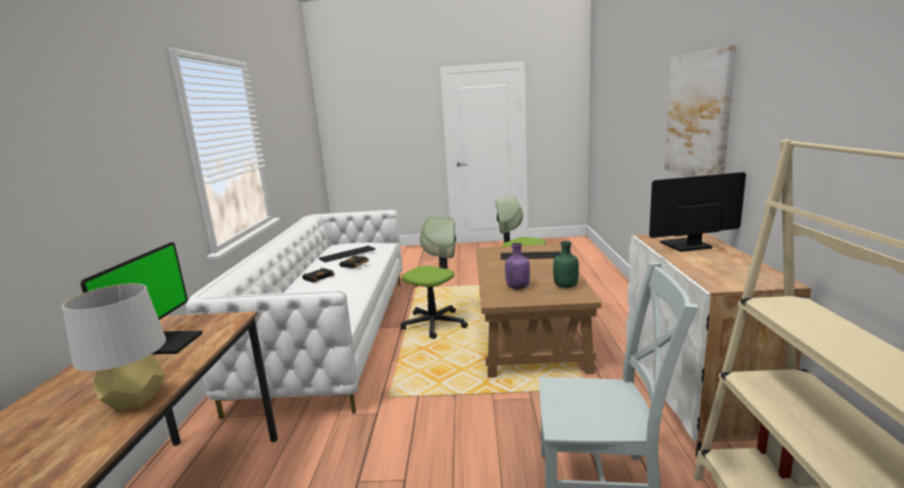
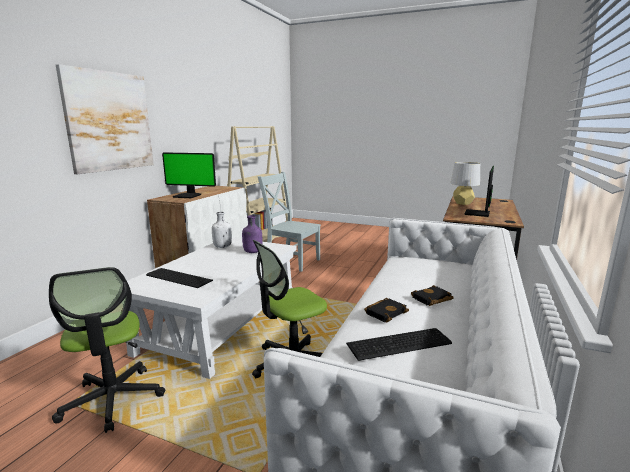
camera: 160 degrees left, 0 degrees up
brown coffee table [476,244,601,378] -> white coffee table [126,238,297,379]
green bottle [553,241,579,288] -> white bottle [212,212,232,248]

